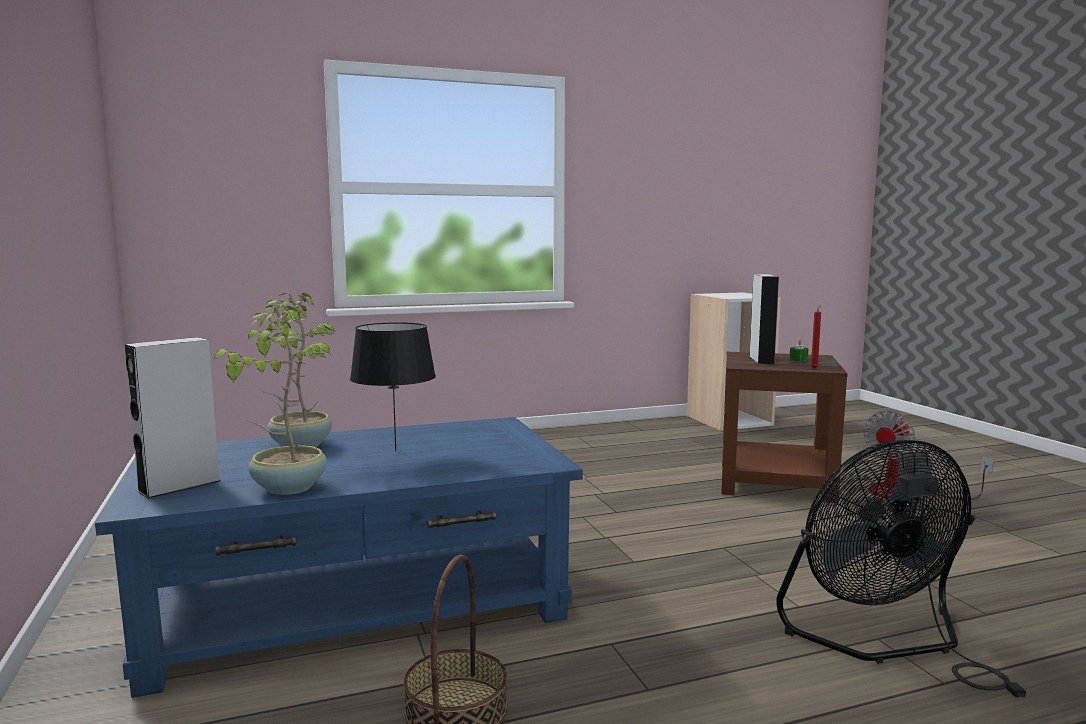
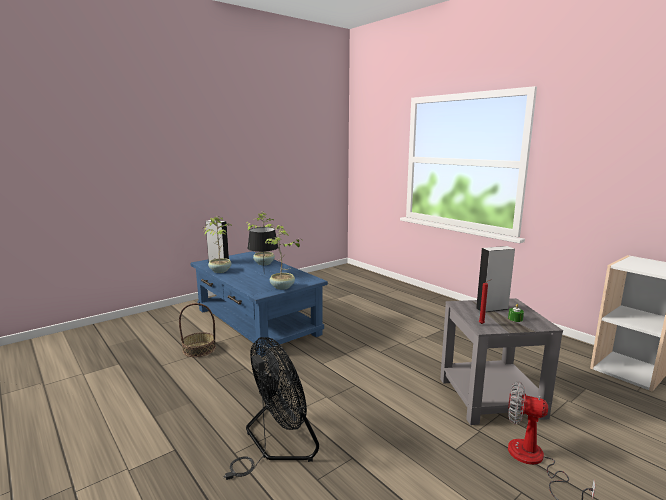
camera: 70 degrees right, 5 degrees up
brown side table [721,352,848,503] -> grey side table [440,298,563,425]
none -> potted plant [266,225,300,290]

